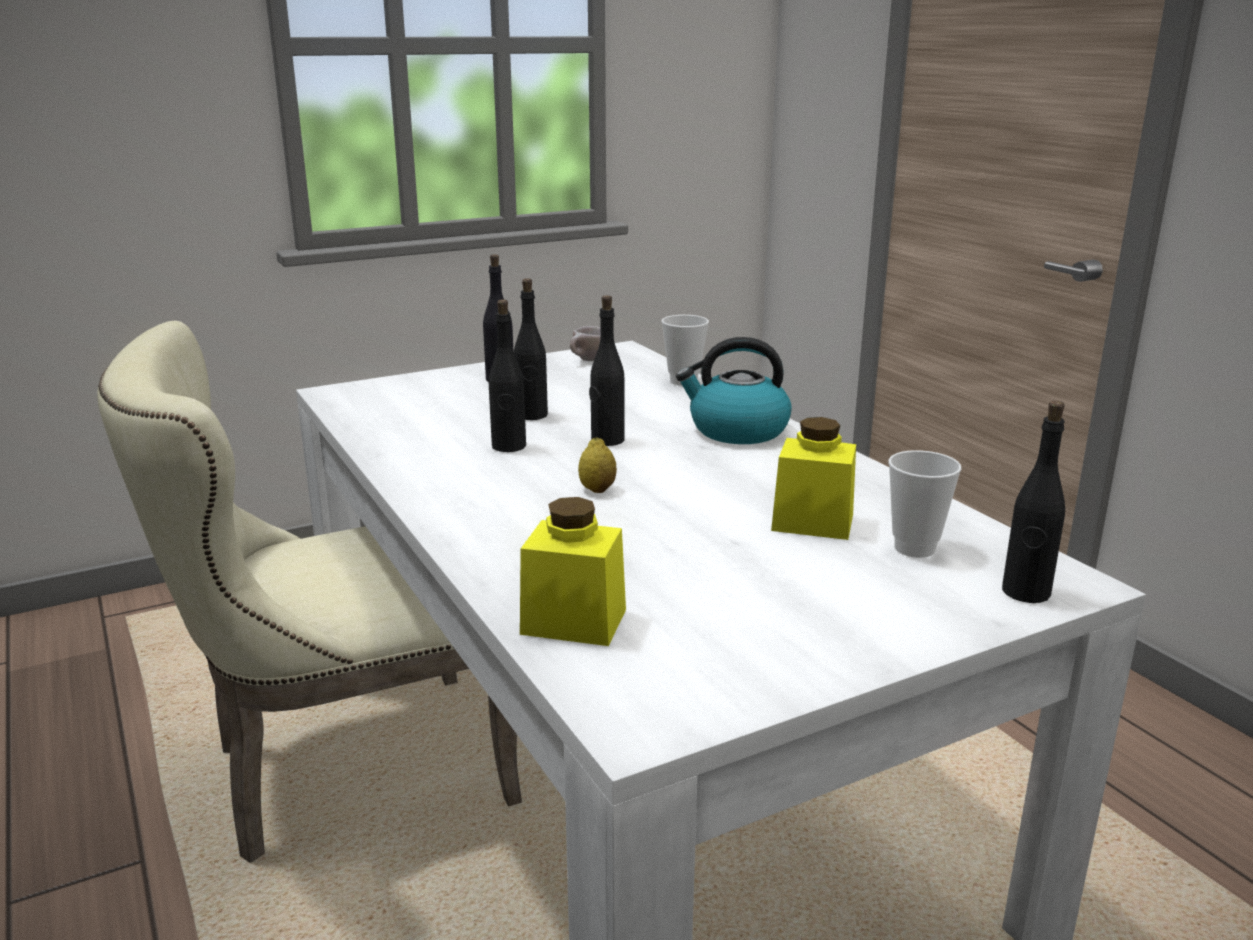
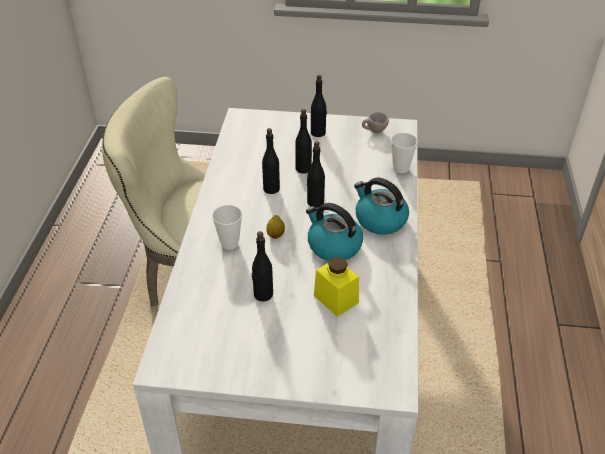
camera: 35 degrees right, 20 degrees up
yellow jar [520,497,626,646] -> none
cup [888,450,961,558] -> cup moved to [212,205,242,250]
black bottle [1002,401,1065,603] -> black bottle moved to [252,231,273,301]
none -> kettle [306,203,363,261]

